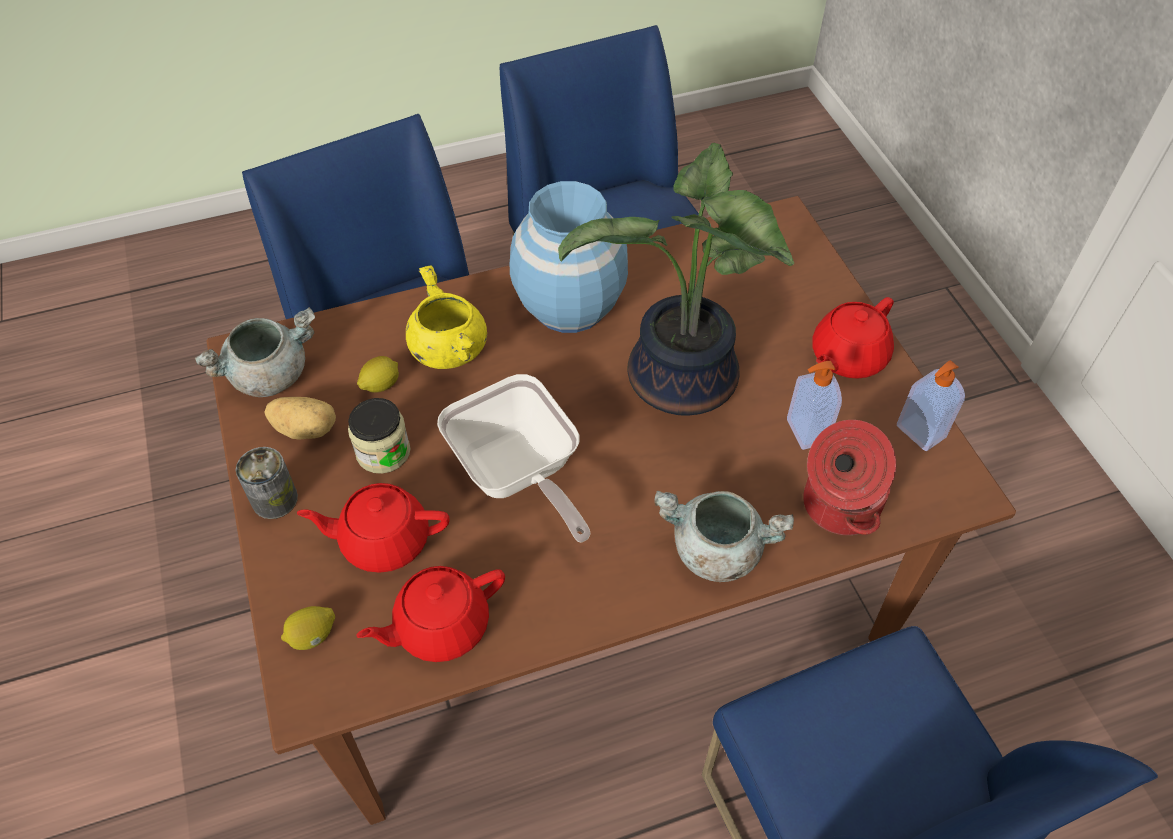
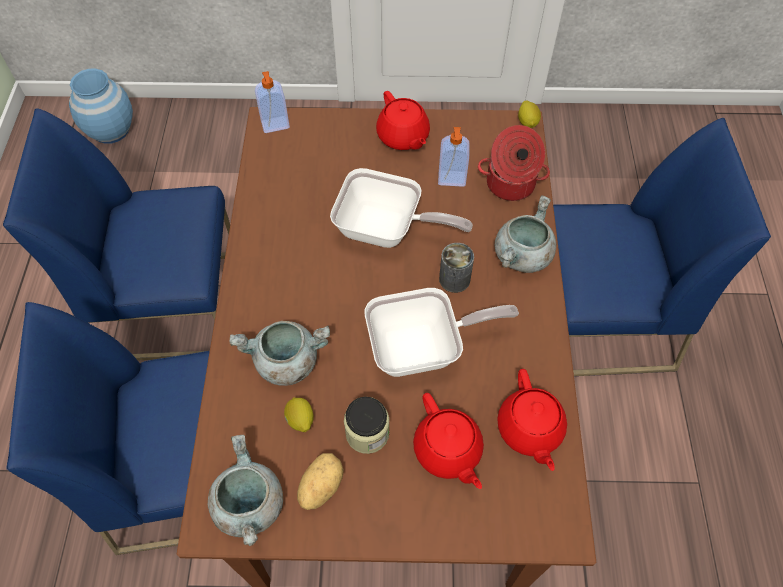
camera: 70 degrees left, 5 degrees up
can [236,447,298,519] -> can moved to [439,243,474,293]
lemon [281,606,335,650] -> lemon moved to [518,101,541,128]
red teapot [297,483,449,573] -> red teapot turned 45 degrees counterclockwise [413,393,484,489]
yellow cooking pot [406,265,487,369] -> grey cooking pot [230,321,330,386]
blue vase [510,181,628,333] -> blue vase moved to [69,68,133,144]
potted plant [558,143,794,416] -> frying pan [330,168,473,248]
soap dispenser [897,360,965,451] -> soap dispenser moved to [255,71,290,133]

